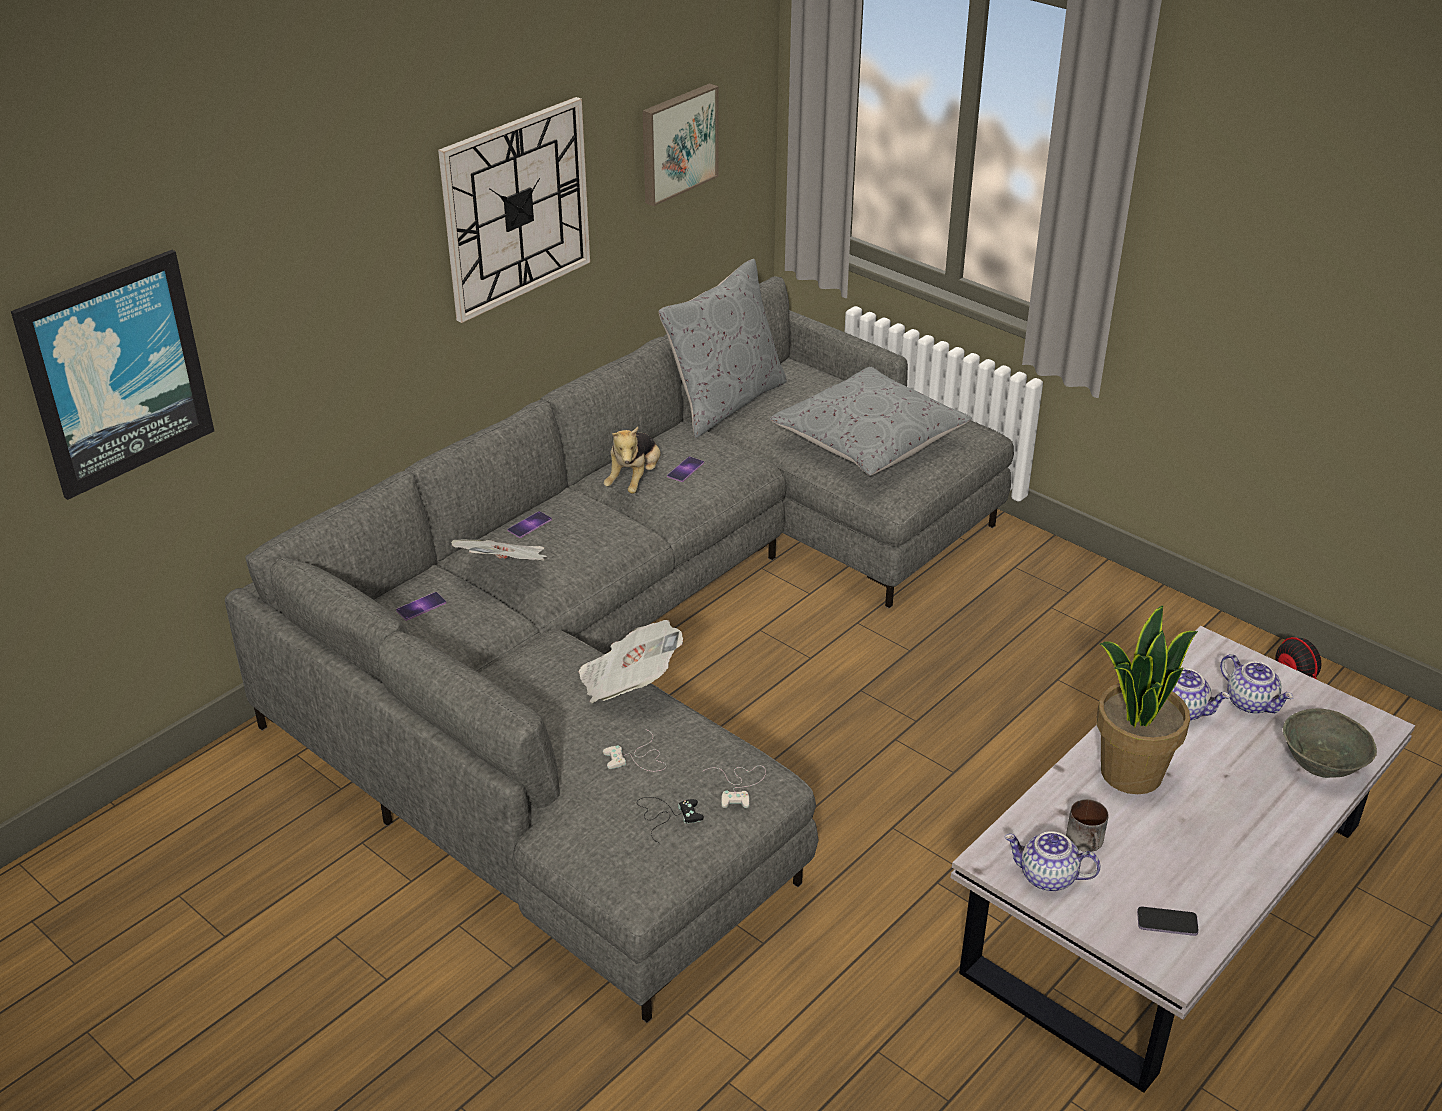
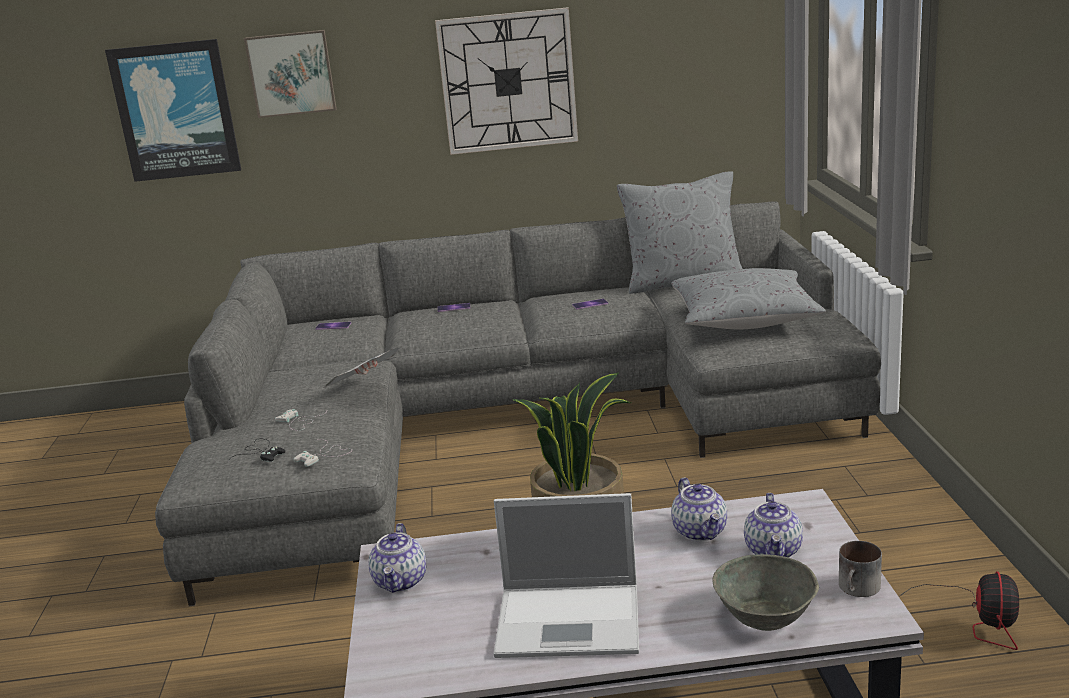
camera: 45 degrees right, 15 degrees down
newspaper [451,539,547,560] -> none
plush toy [604,427,661,494] -> none
picture [643,83,718,206] -> picture moved to [244,30,337,118]
teapot [1005,831,1100,892] -> teapot turned 150 degrees counterclockwise [368,523,426,593]
mug [1066,799,1109,852] -> mug moved to [839,541,882,597]
phone [1137,906,1199,936] -> none
none -> laptop [493,493,639,658]

